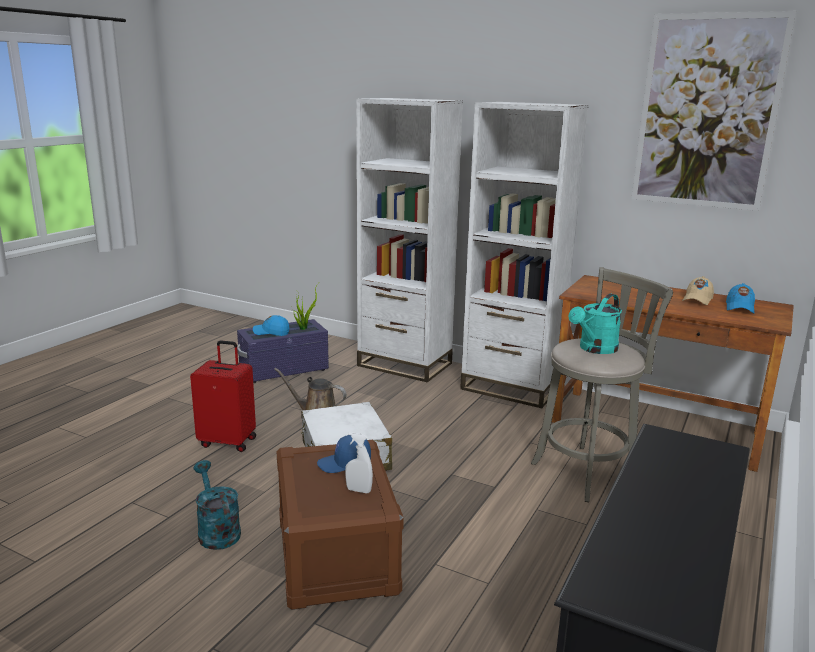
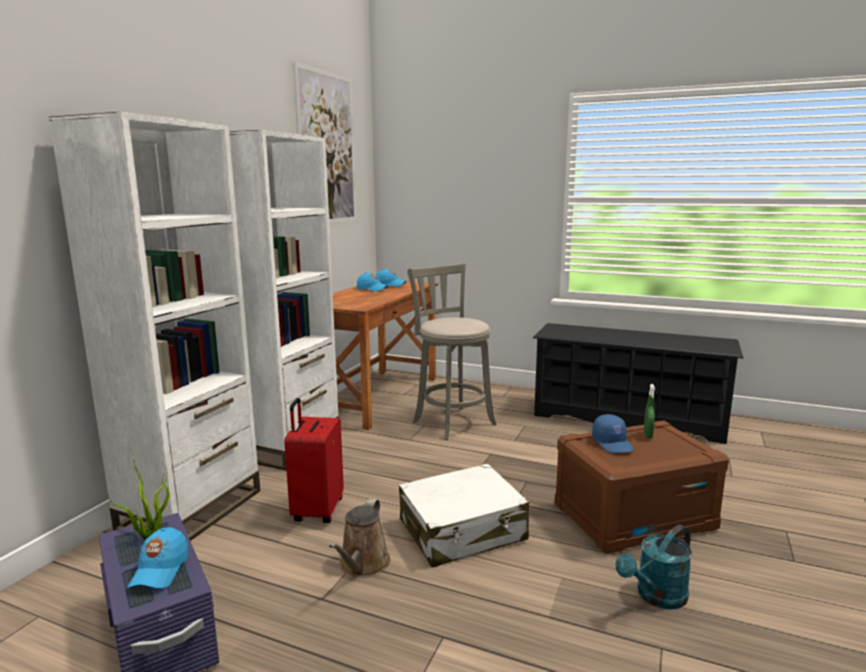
camera: 95 degrees left, 5 degrees down
red suitcase [190,340,256,452] -> red suitcase moved to [284,398,344,523]
white spray bottle [345,432,373,493] -> green spray bottle [643,384,655,438]
turquoise watering can [569,294,622,354] -> none
beige cap [682,276,714,305] -> blue cap [357,272,389,292]

